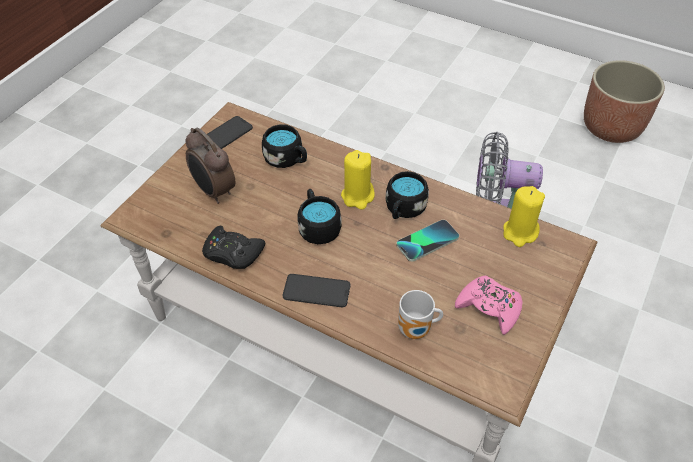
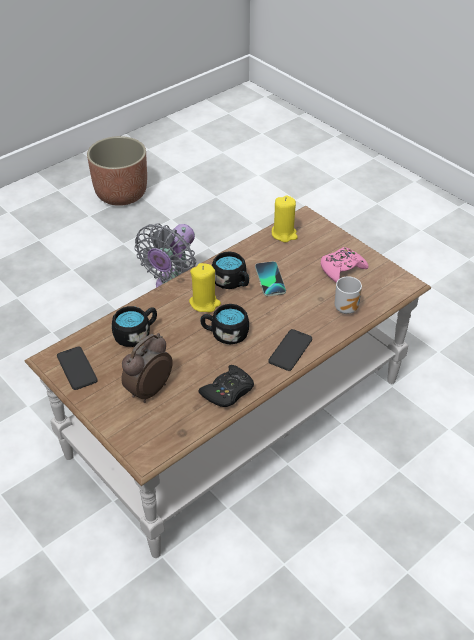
camera: 70 degrees left, 5 degrees down
alarm clock [185,127,235,204] -> alarm clock turned 150 degrees clockwise [121,333,173,403]

